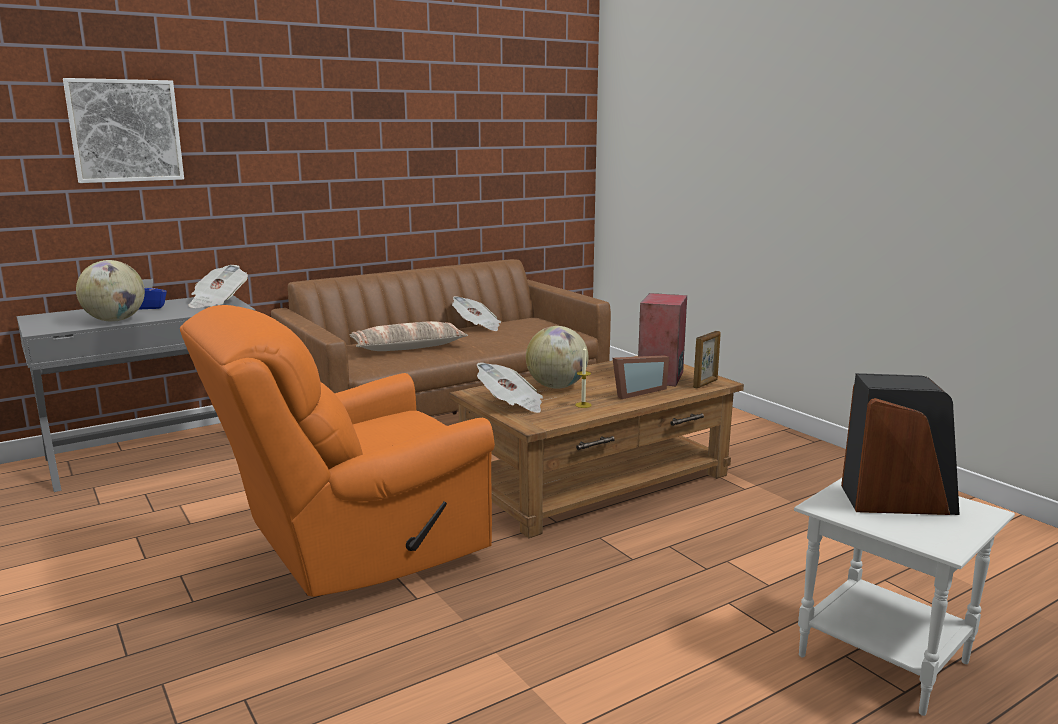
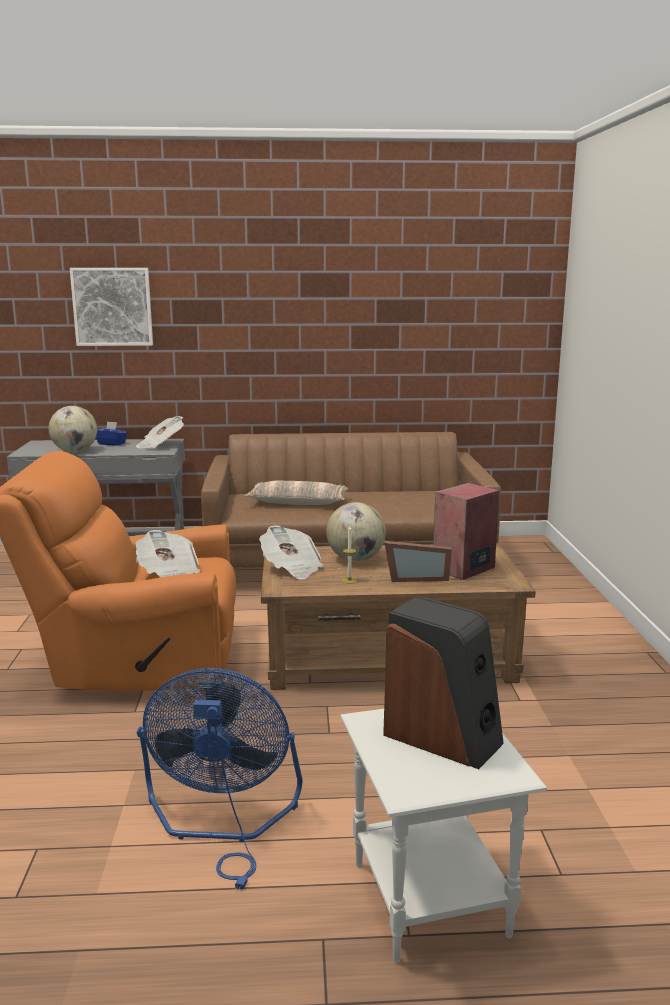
camera: 30 degrees right, 0 degrees up
newspaper [452,296,501,331] -> newspaper moved to [136,530,200,577]
picture frame [693,331,721,388] -> none
none -> blue fan [137,668,302,890]

